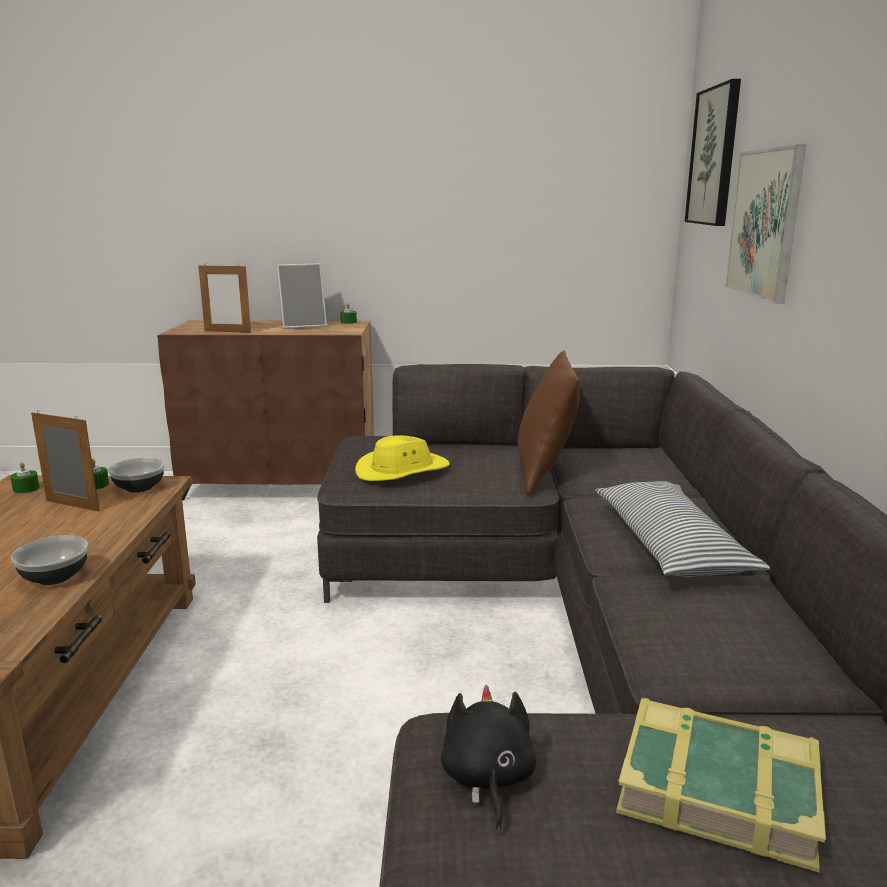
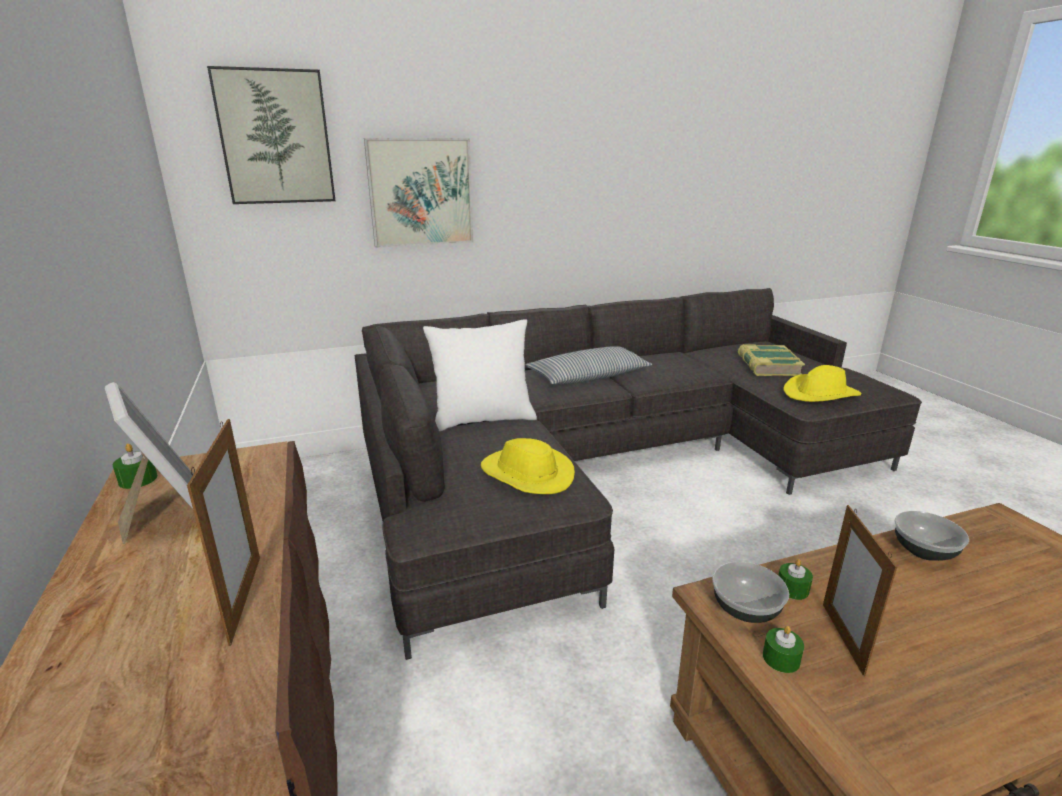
camera: 110 degrees left, 5 degrees up
green candle [10,462,40,494] -> green candle moved to [778,559,813,600]
black plush toy [441,685,536,831] -> yellow hat [784,365,862,402]
brown pillow [518,350,580,494] -> white pillow [423,319,537,431]

